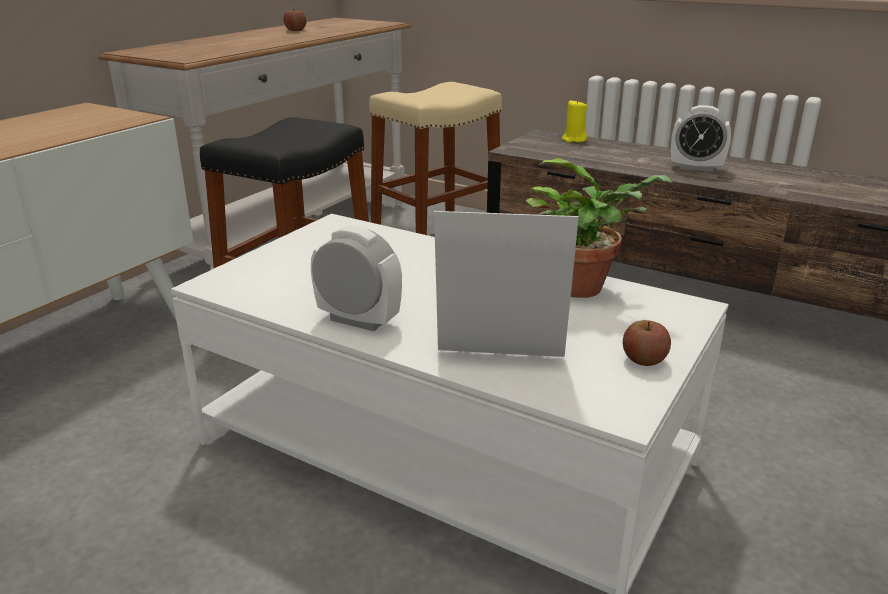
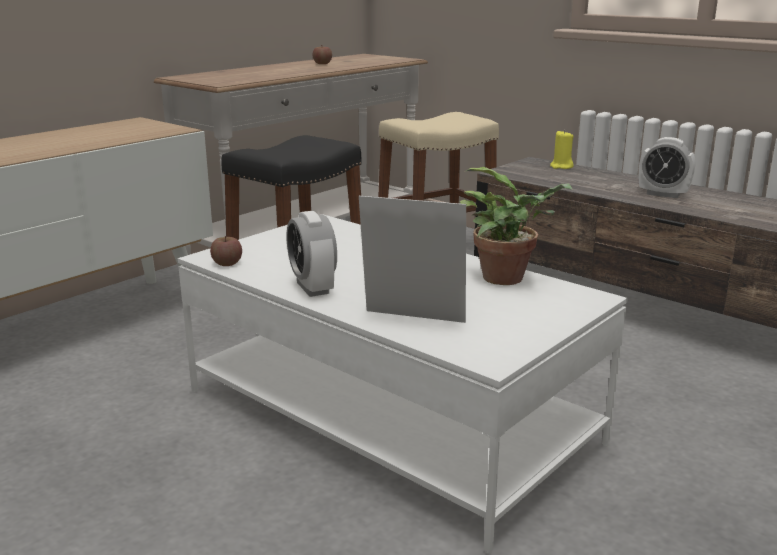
camera: 10 degrees right, 5 degrees down
alarm clock [311,225,402,331] -> alarm clock turned 150 degrees counterclockwise [287,211,337,297]
apple [623,320,671,366] -> apple moved to [210,236,242,266]

